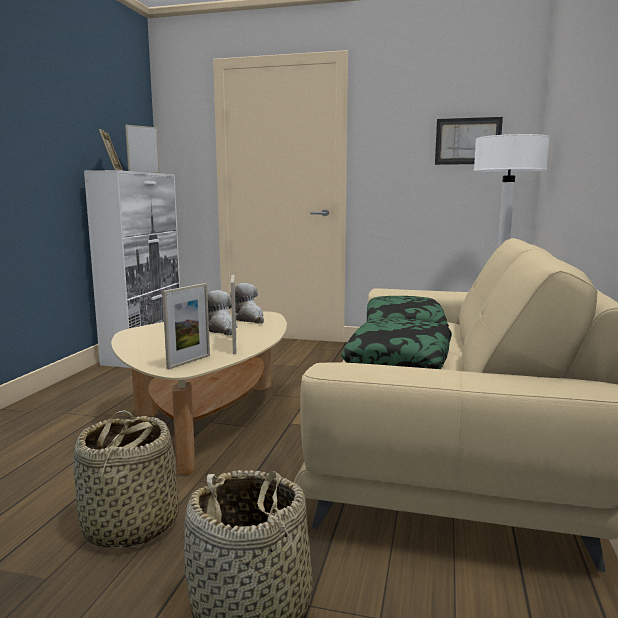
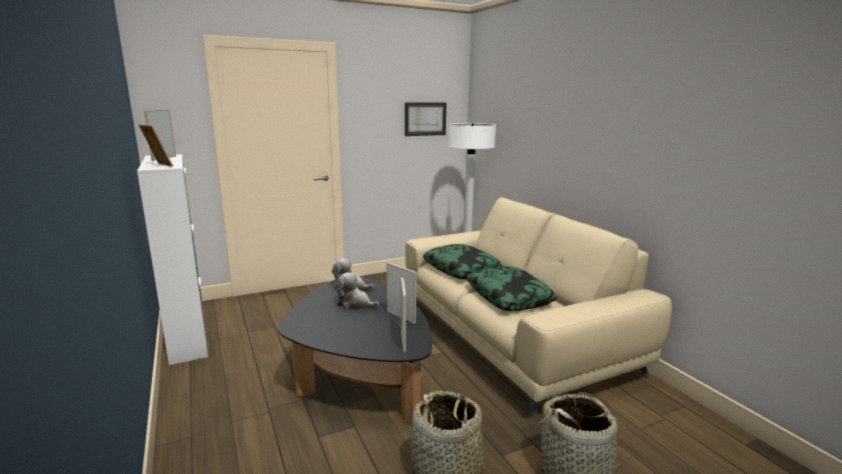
camera: 40 degrees left, 5 degrees up
beige coffee table [111,312,287,475] -> black coffee table [278,276,432,425]

